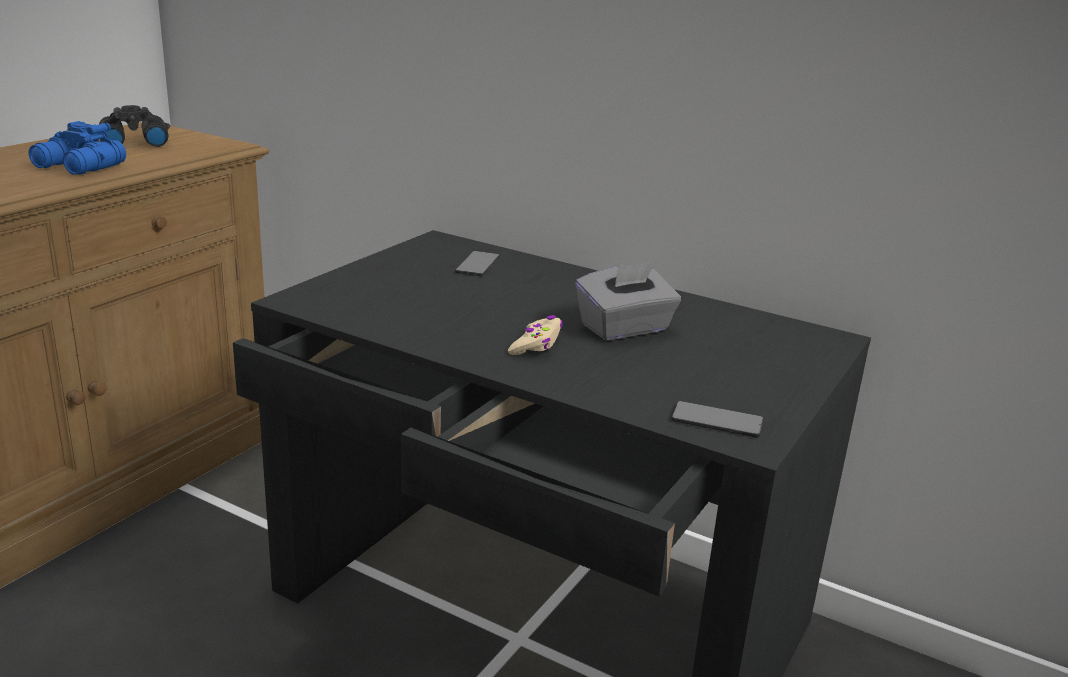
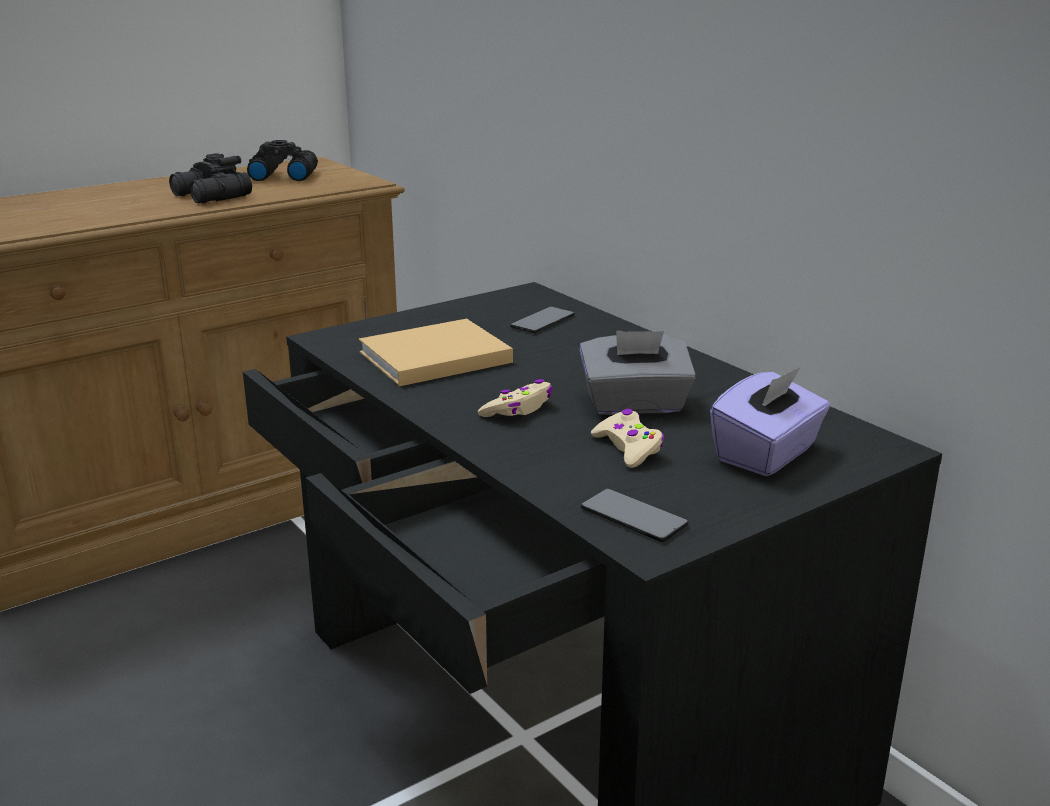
camera: 25 degrees right, 0 degrees up
blue binoculars [29,121,126,175] -> black binoculars [169,153,252,203]
none -> beige book [359,319,513,386]
none -> beige game controller [591,409,664,468]
none -> purple tissue box [710,366,830,476]

